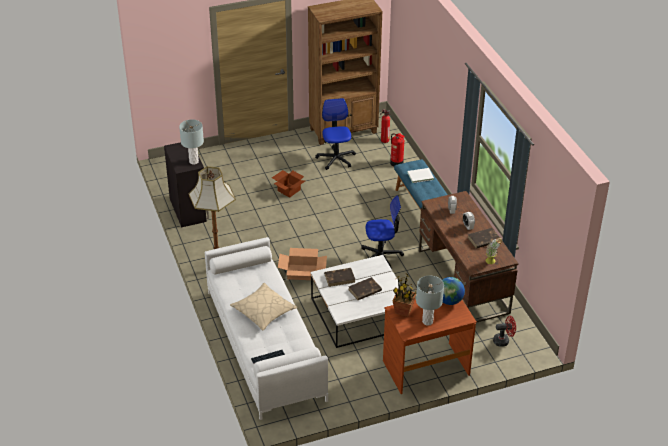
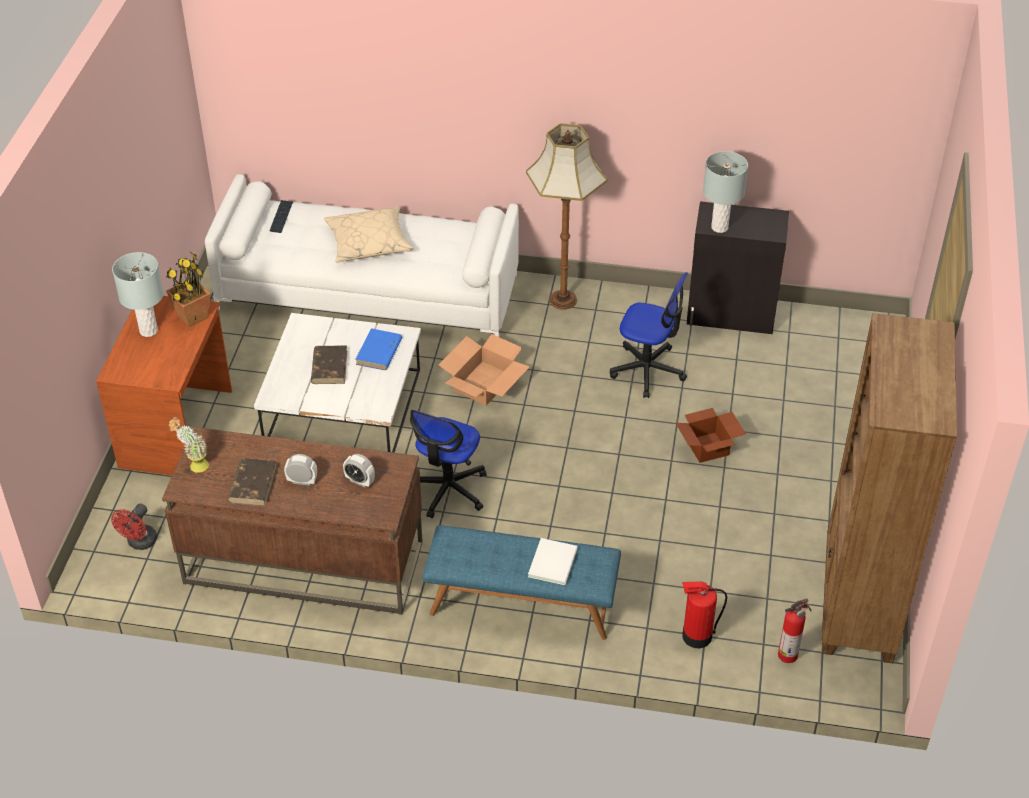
camera: 120 degrees right, 5 degrees up
office chair [315,98,356,170] -> office chair moved to [610,272,688,398]
brown book [324,268,355,287] -> blue book [356,328,402,370]
globe [442,277,465,305] -> none

